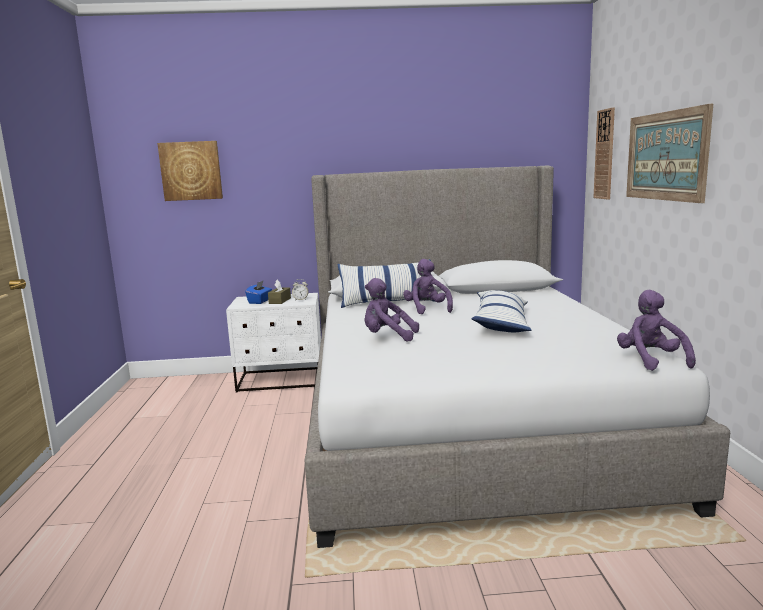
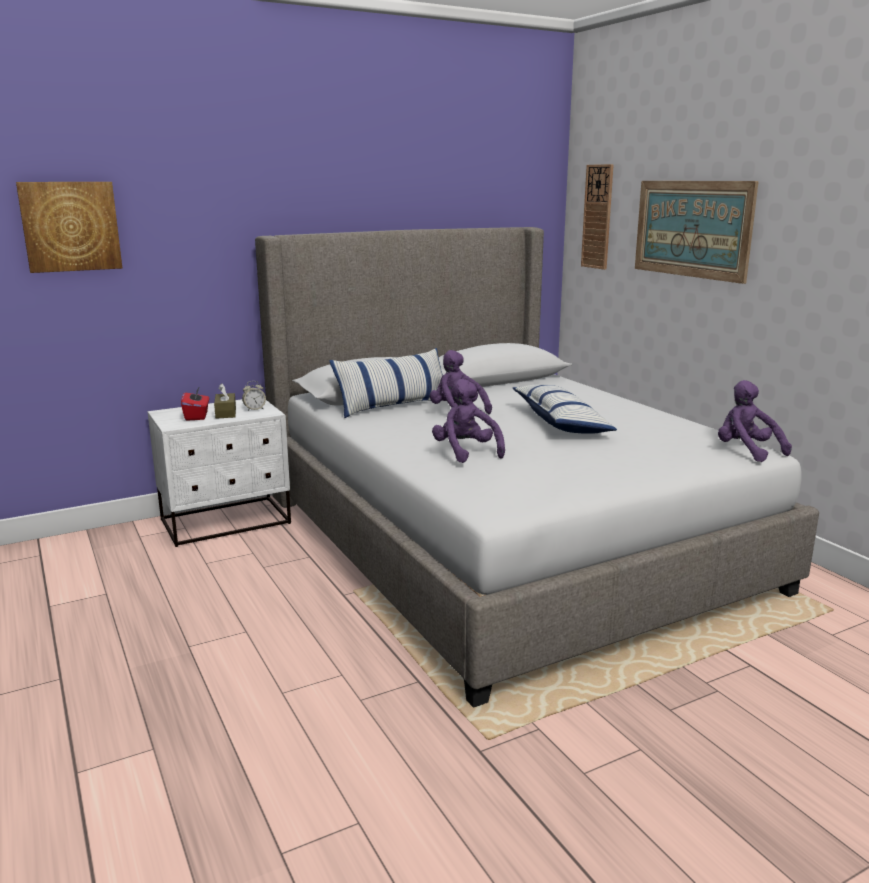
camera: 25 degrees left, 5 degrees up
blue tissue box [245,280,272,304] -> red tissue box [181,386,209,421]
purple plush toy [364,278,419,342] -> purple plush toy turned 75 degrees clockwise [432,379,505,463]

